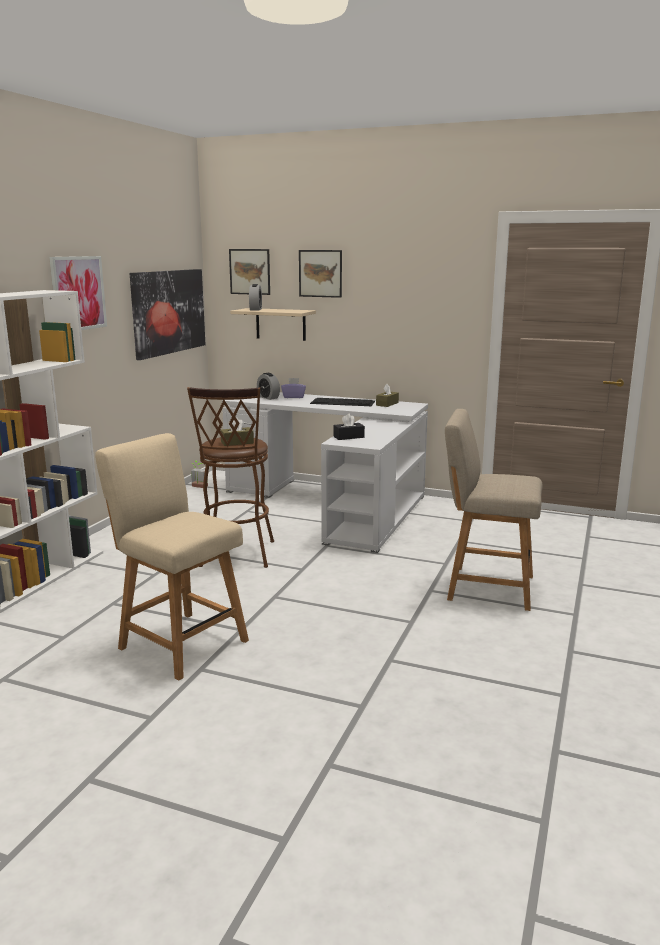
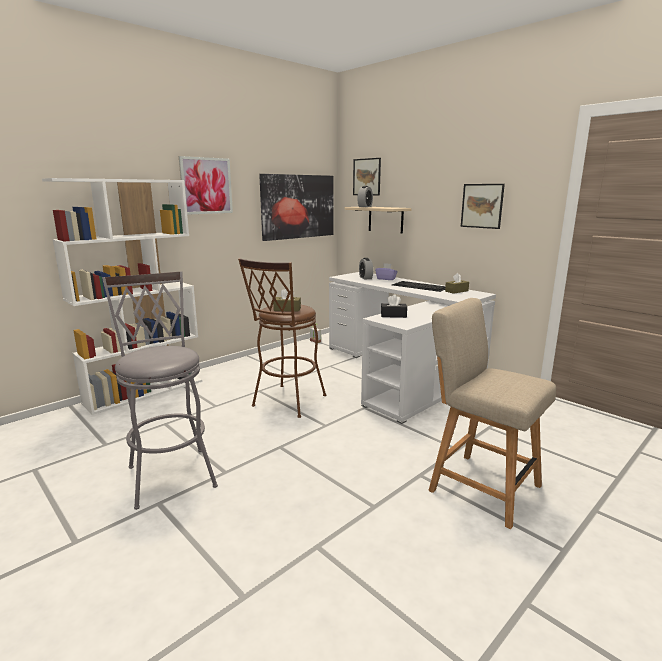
camera: 25 degrees right, 0 degrees up
beige chair [95,433,249,681] -> grey stool [102,271,218,510]
picture [299,250,342,298] -> picture moved to [461,184,505,229]

